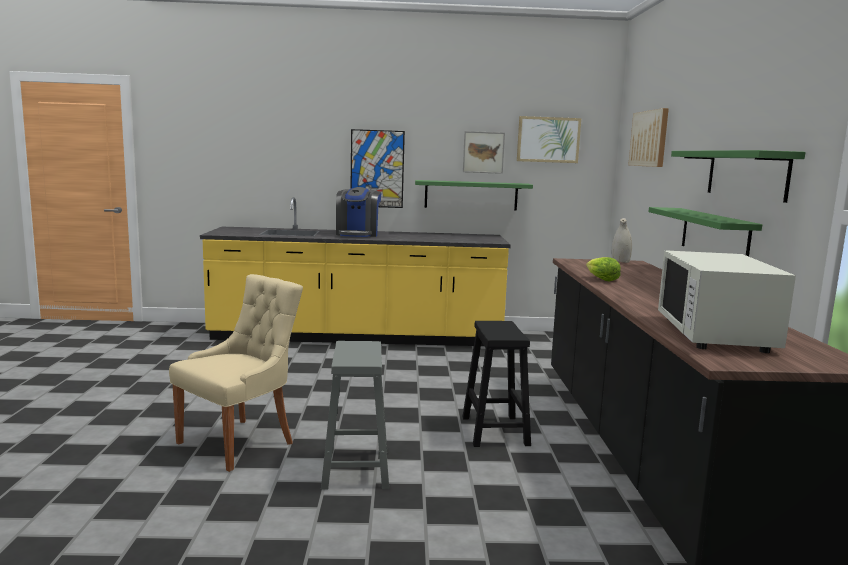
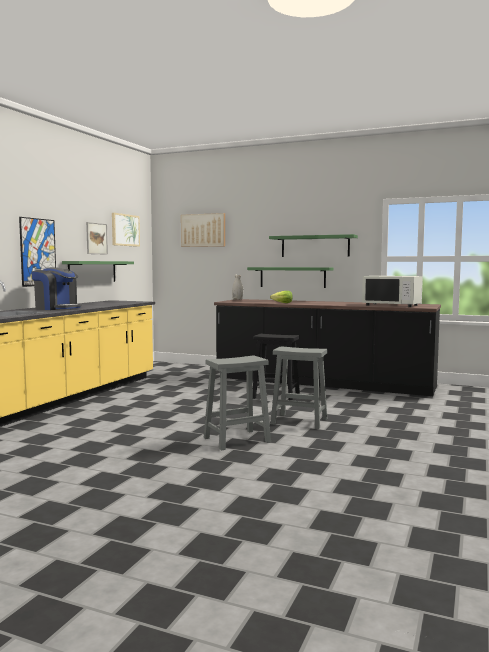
camera: 65 degrees left, 5 degrees down
beige chair [169,274,303,472] -> grey stool [204,355,271,451]

